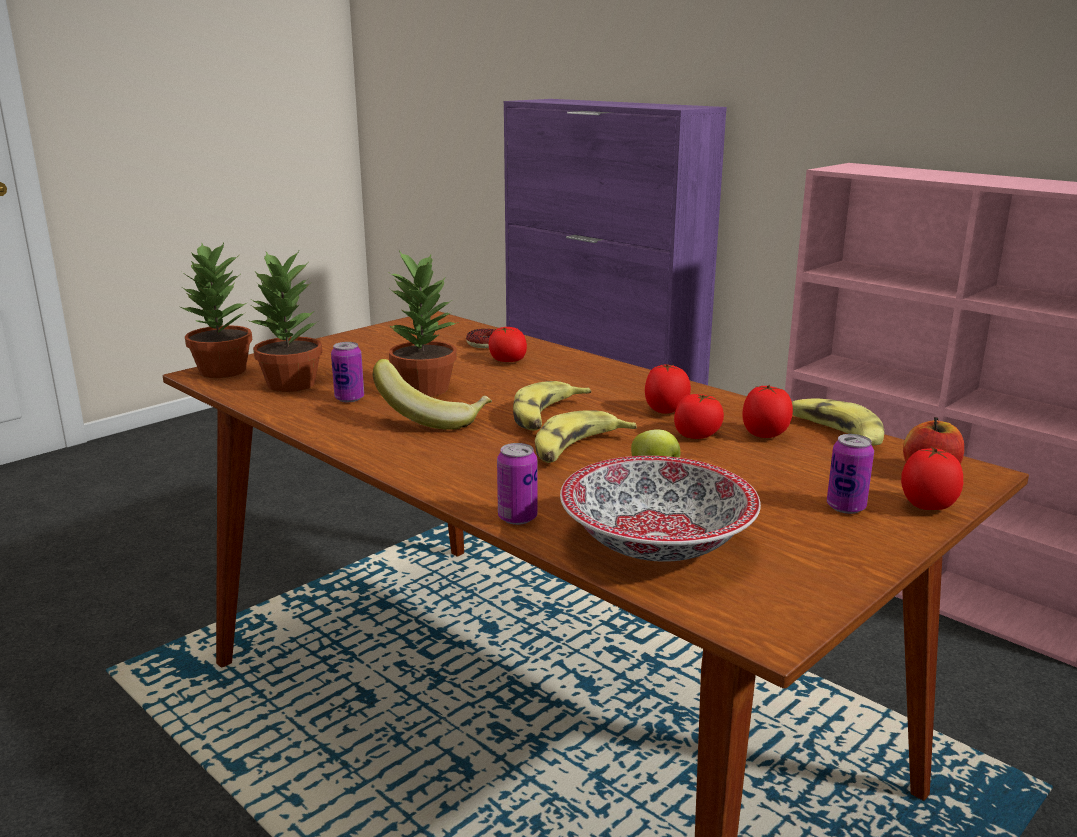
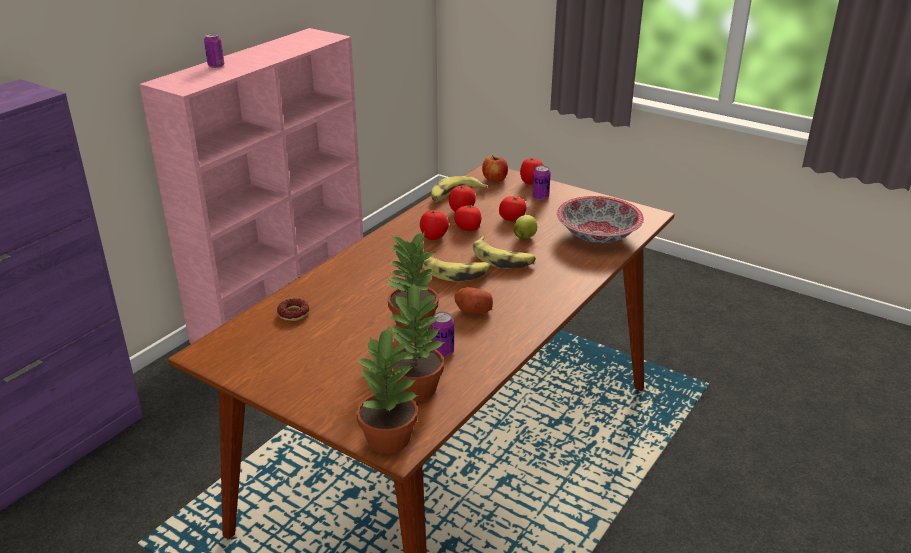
camera: 100 degrees left, 10 degrees up
banana [372,359,492,430] -> potato [454,287,493,315]
tomato [489,327,527,362] -> tomato moved to [499,196,527,221]
can [497,443,537,525] -> can moved to [204,33,224,68]

